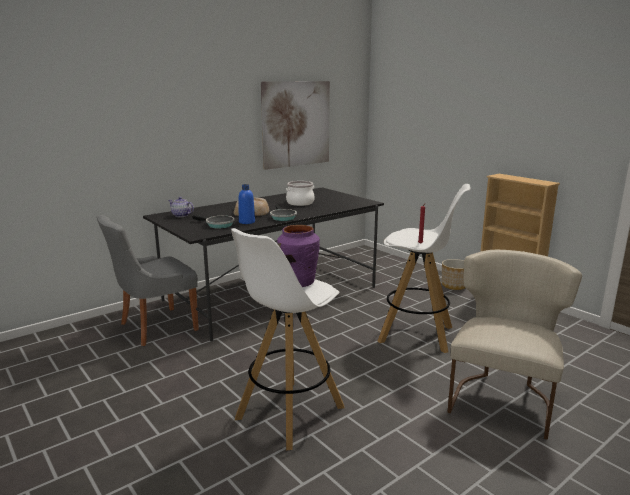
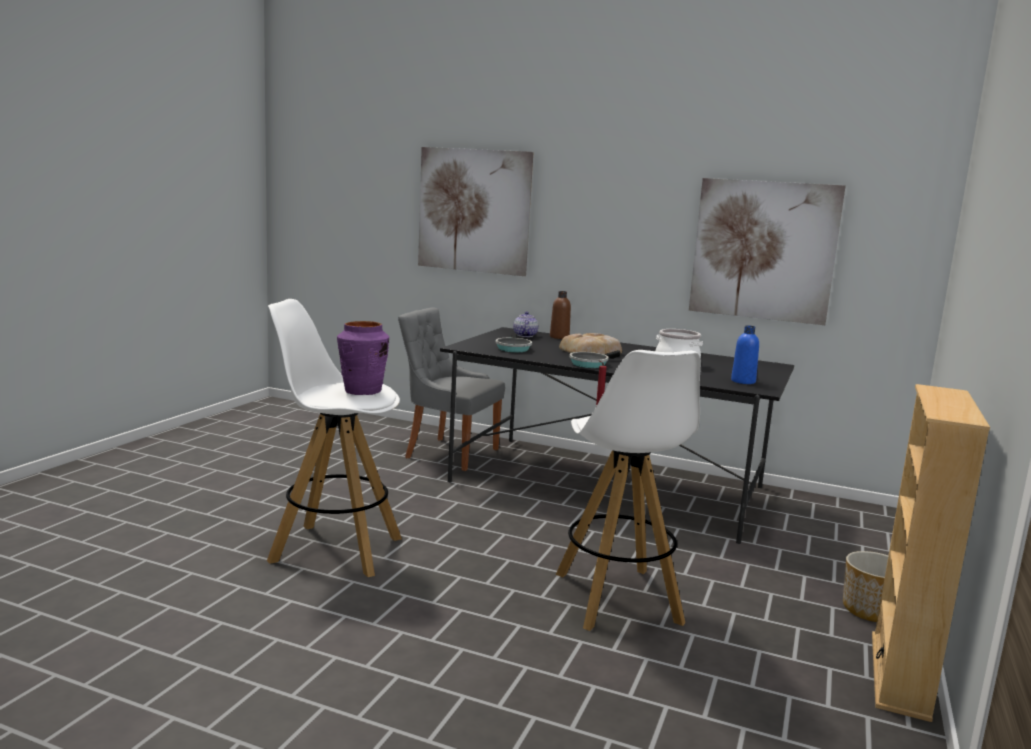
camera: 60 degrees right, 5 degrees down
blue bottle [238,184,255,224] -> blue bottle moved to [731,325,759,384]
beige chair [448,250,582,439] -> none
none -> picture [418,147,533,276]
none -> brown bottle [550,291,571,339]

